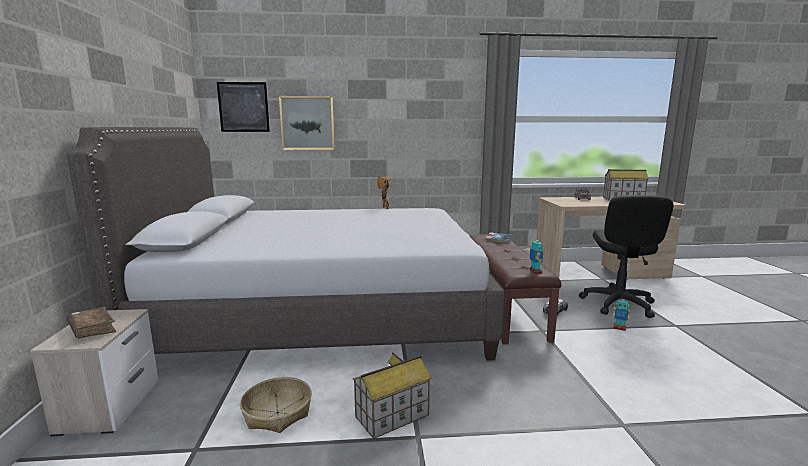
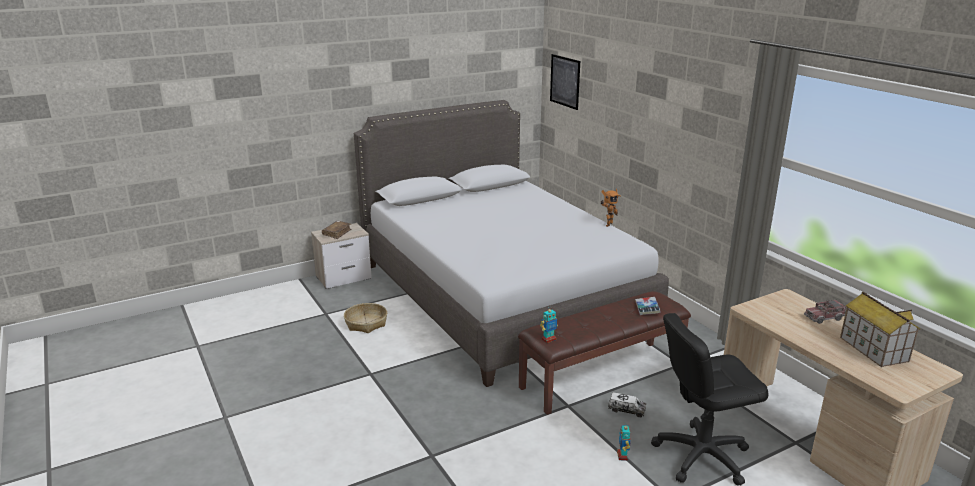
camera: 65 degrees right, 10 degrees up
picture [279,96,335,150] -> none
toy house [353,352,431,439] -> none

